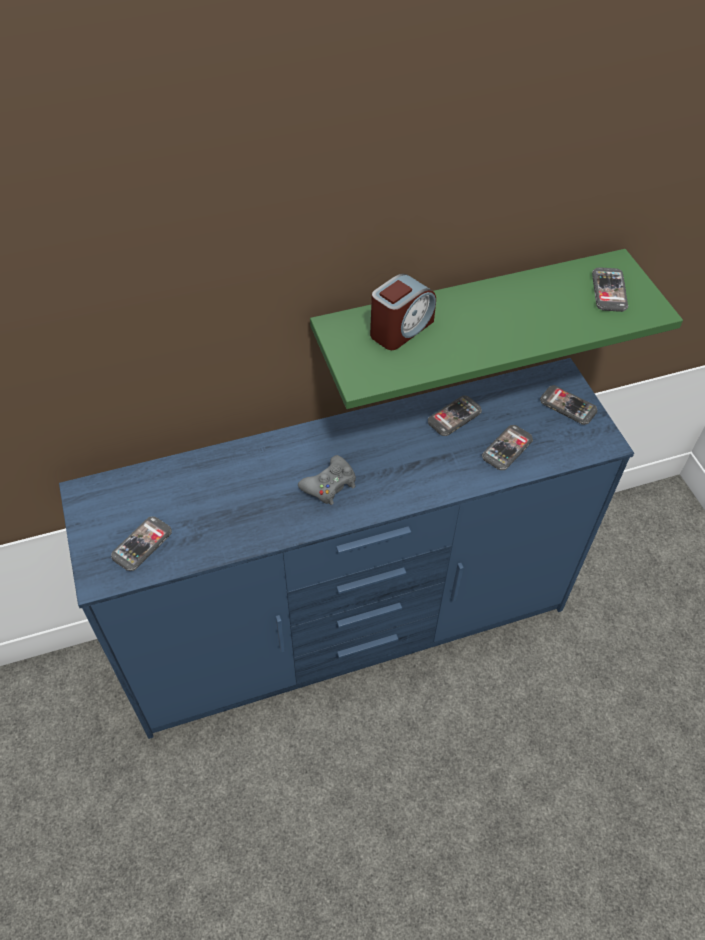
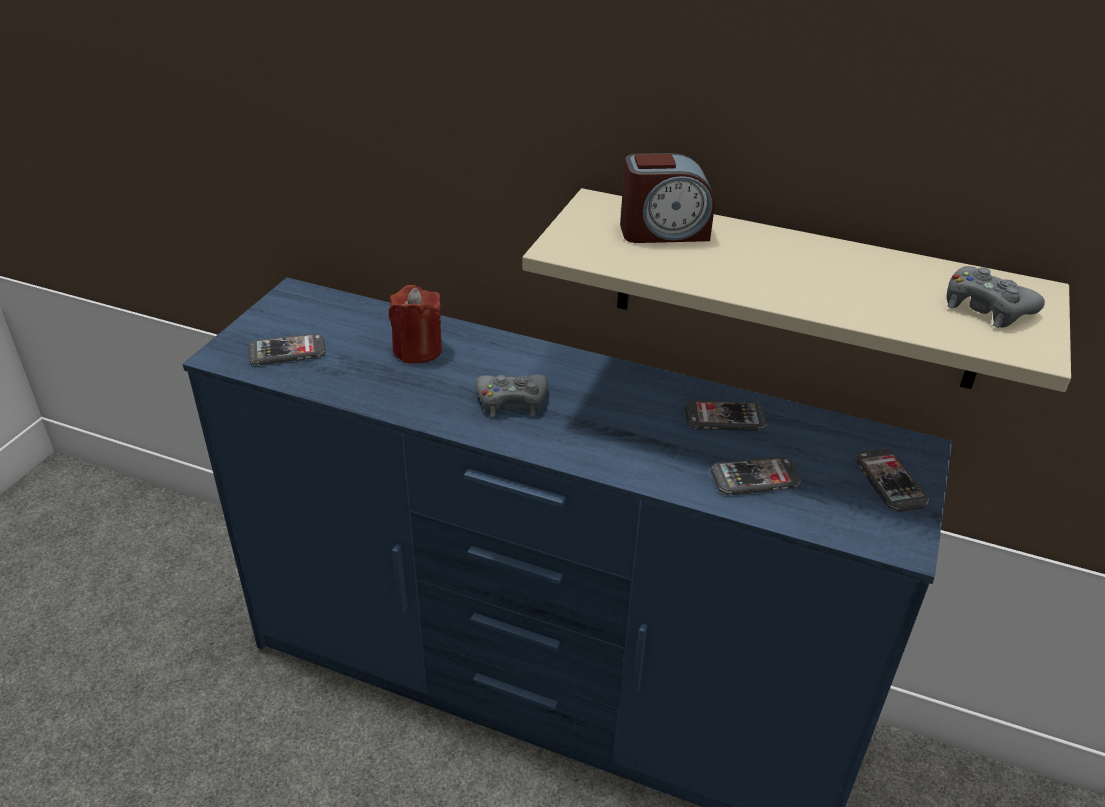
camera: 40 degrees right, 15 degrees down
green shelf [310,249,683,409] -> beige shelf [522,188,1071,392]
phone [592,267,628,312] -> grey game controller [946,266,1045,328]
none -> red candle [389,285,442,363]

